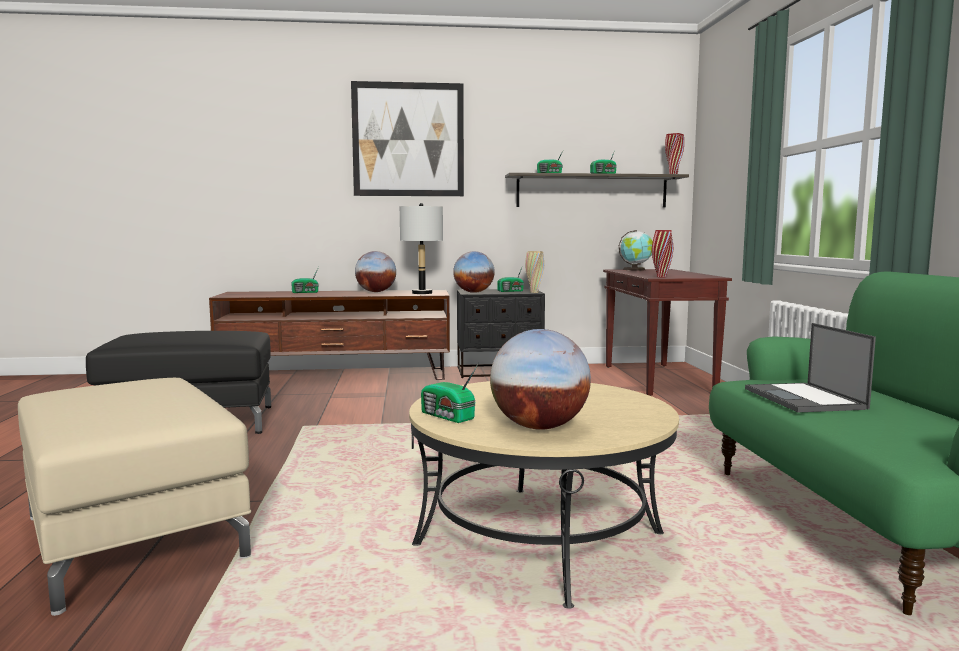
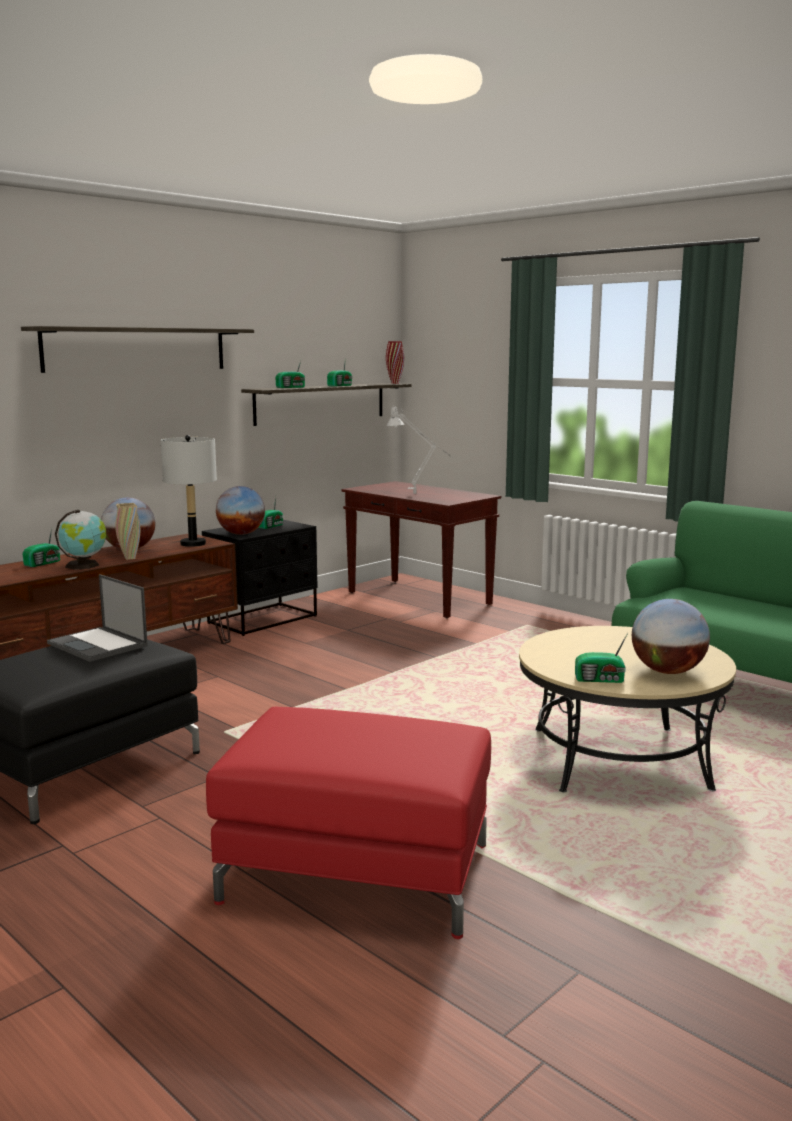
camera: 40 degrees left, 5 degrees up
beige ottoman [18,378,251,616] -> red ottoman [206,707,491,939]
picture [351,81,464,196] -> shelf [21,326,254,373]
beige vase [525,251,544,293] -> beige vase moved to [115,503,140,560]
globe [619,230,653,271] -> globe moved to [55,510,106,570]
red vase [652,230,673,277] -> none
laptop [745,323,876,412] -> laptop moved to [47,574,148,662]
none -> grey table lamp [387,407,453,494]

